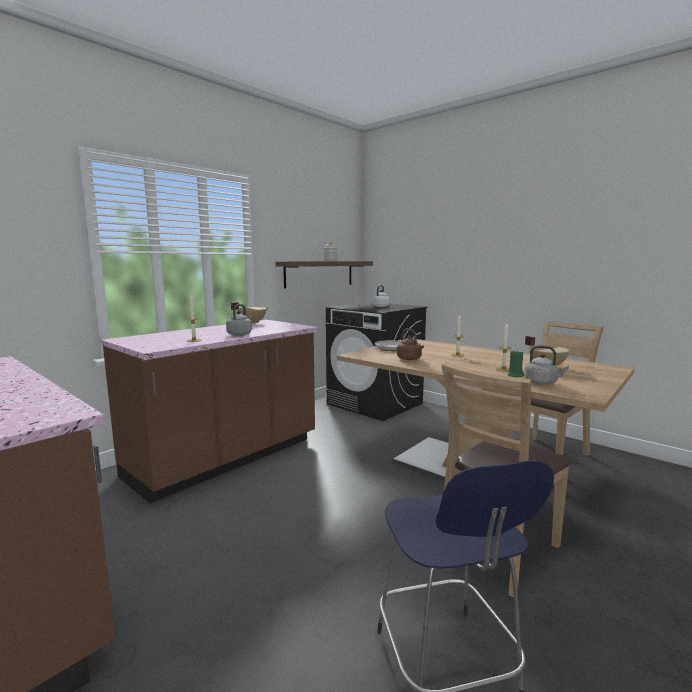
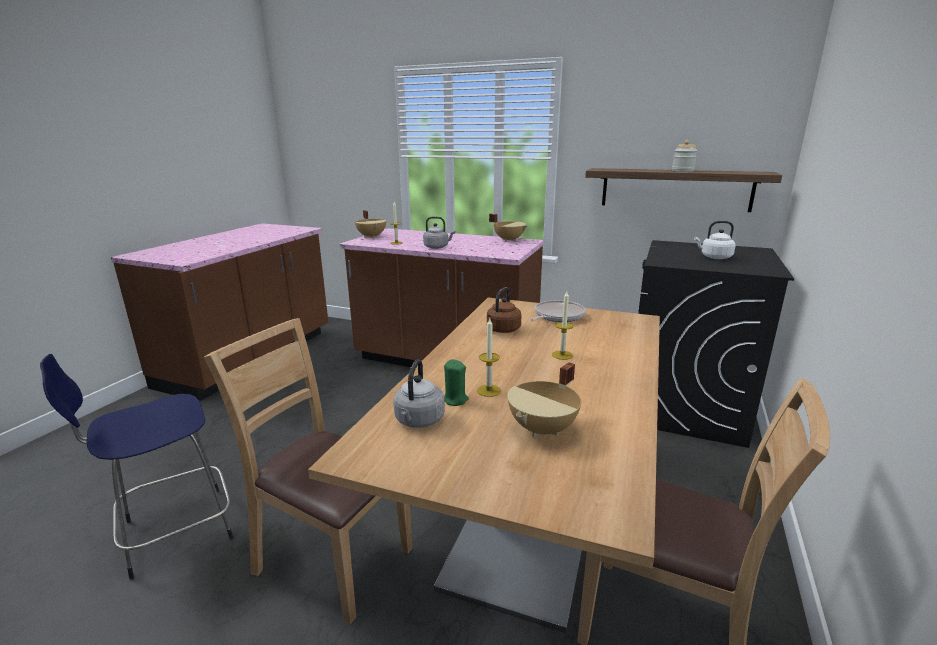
camera: 70 degrees right, 10 degrees up
none -> beige cooking pot [355,210,387,238]

